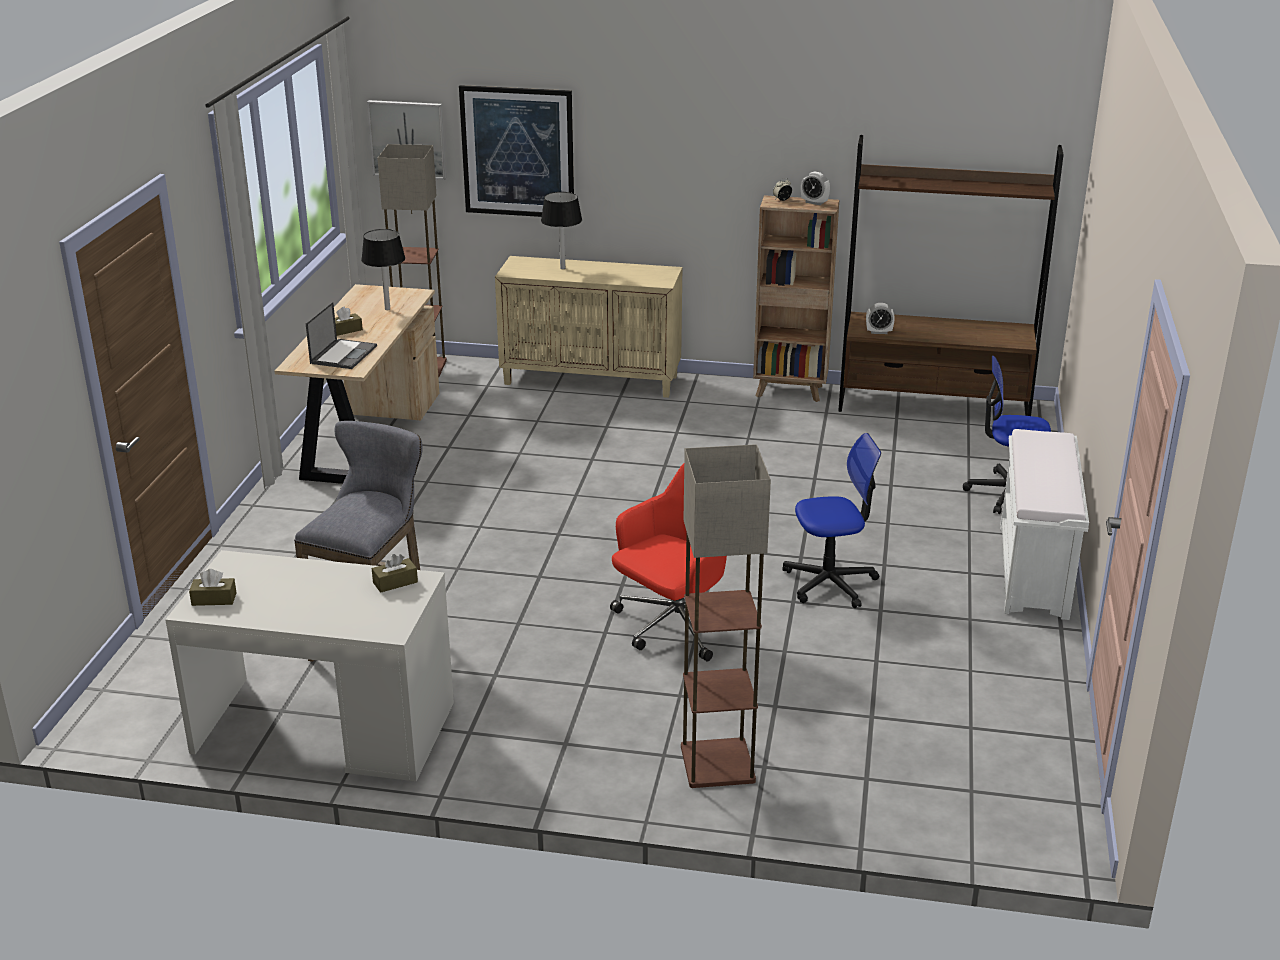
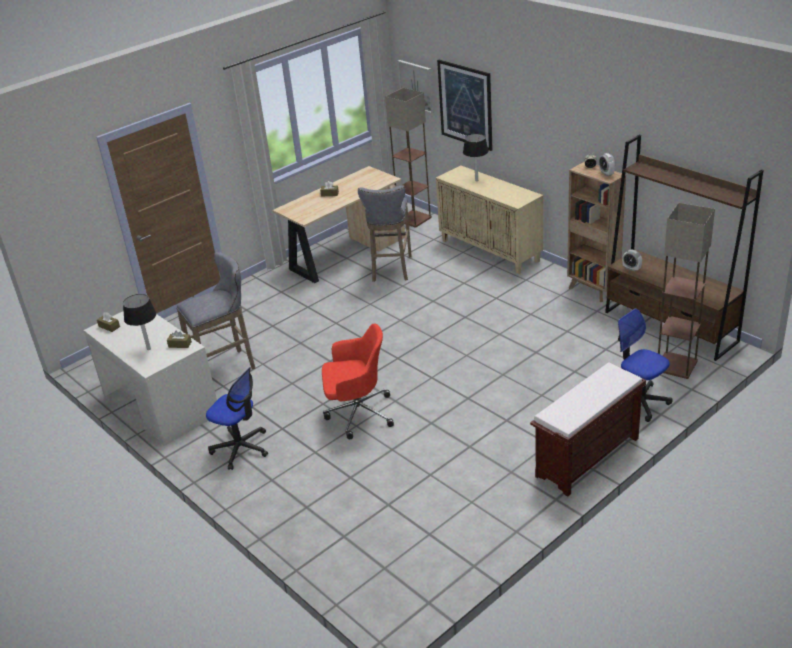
camera: 40 degrees right, 5 degrees up
laptop [306,302,377,369] -> none
black table lamp [361,229,405,310] -> black table lamp moved to [123,294,156,350]
floor lamp [681,444,771,788] -> floor lamp moved to [658,203,715,379]
office chair [782,433,881,608] -> office chair moved to [206,367,268,470]
white bench [1000,429,1089,620] -> brown bench [530,362,646,497]
none -> grey stool [358,185,412,282]

